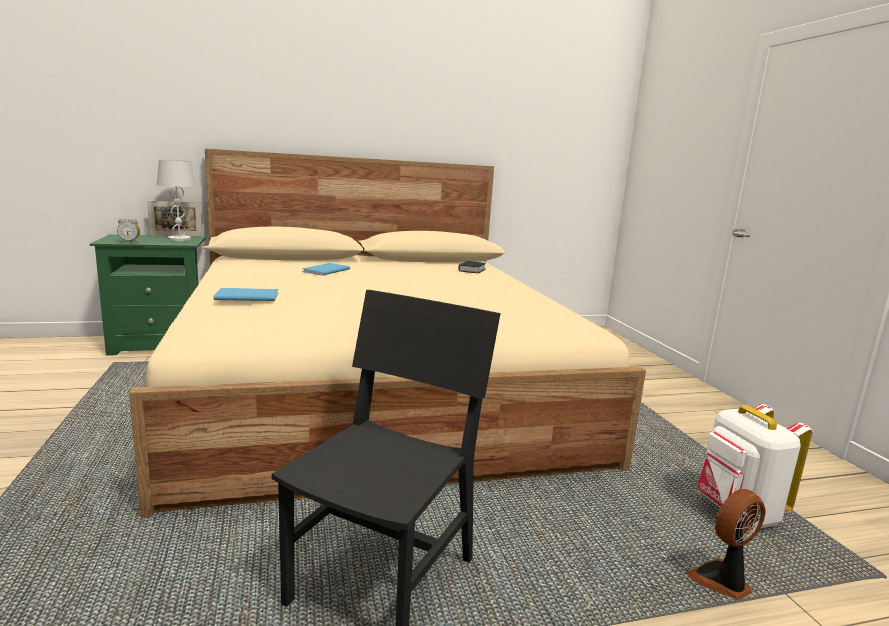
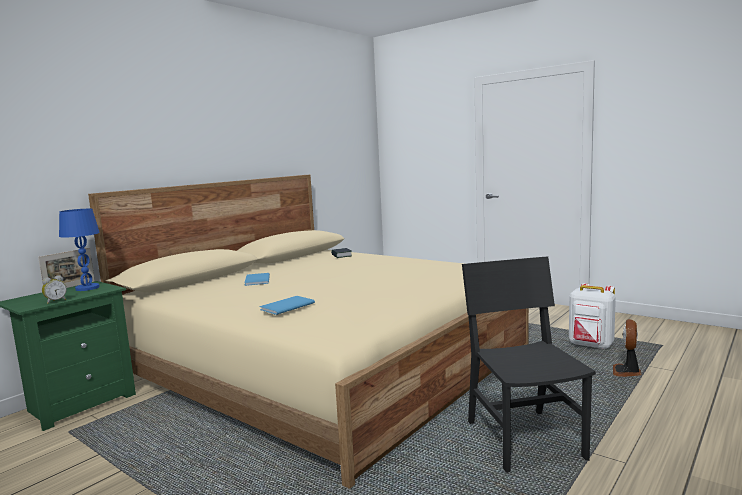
camera: 35 degrees left, 5 degrees down
white table lamp [157,160,195,241] -> blue table lamp [59,209,100,291]

